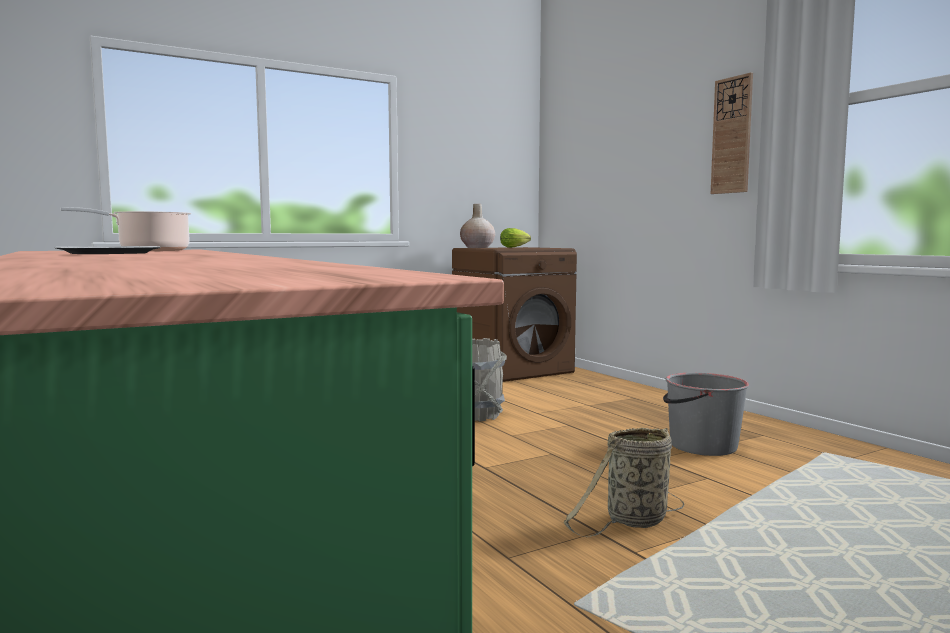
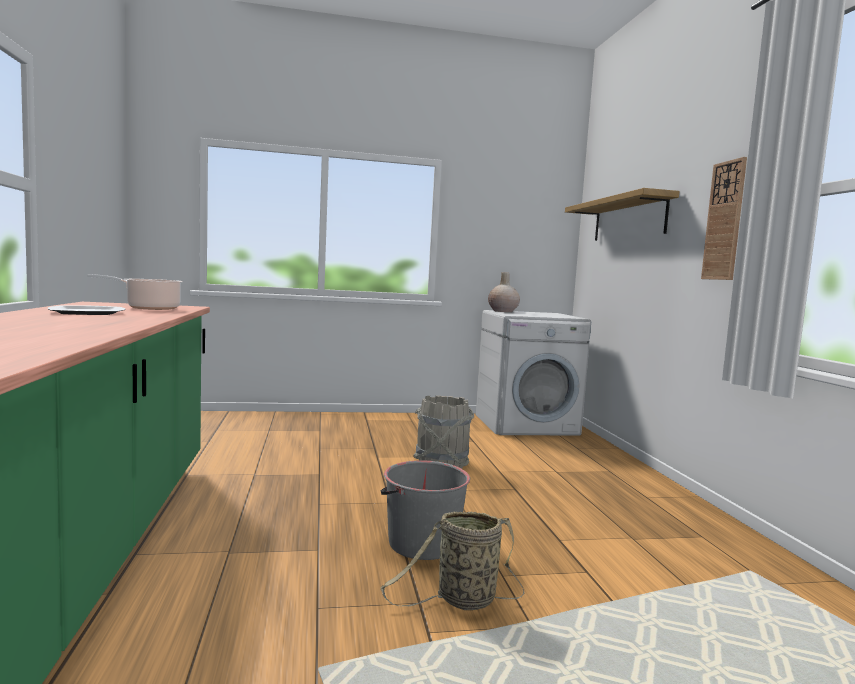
camera: 20 degrees right, 0 degrees up
brown washing machine [452,247,577,382] -> white washing machine [476,310,591,435]
lettuce [500,228,531,248] -> none
grey bucket [663,373,749,456] -> grey bucket moved to [381,460,470,560]
none -> shelf [565,188,680,241]

